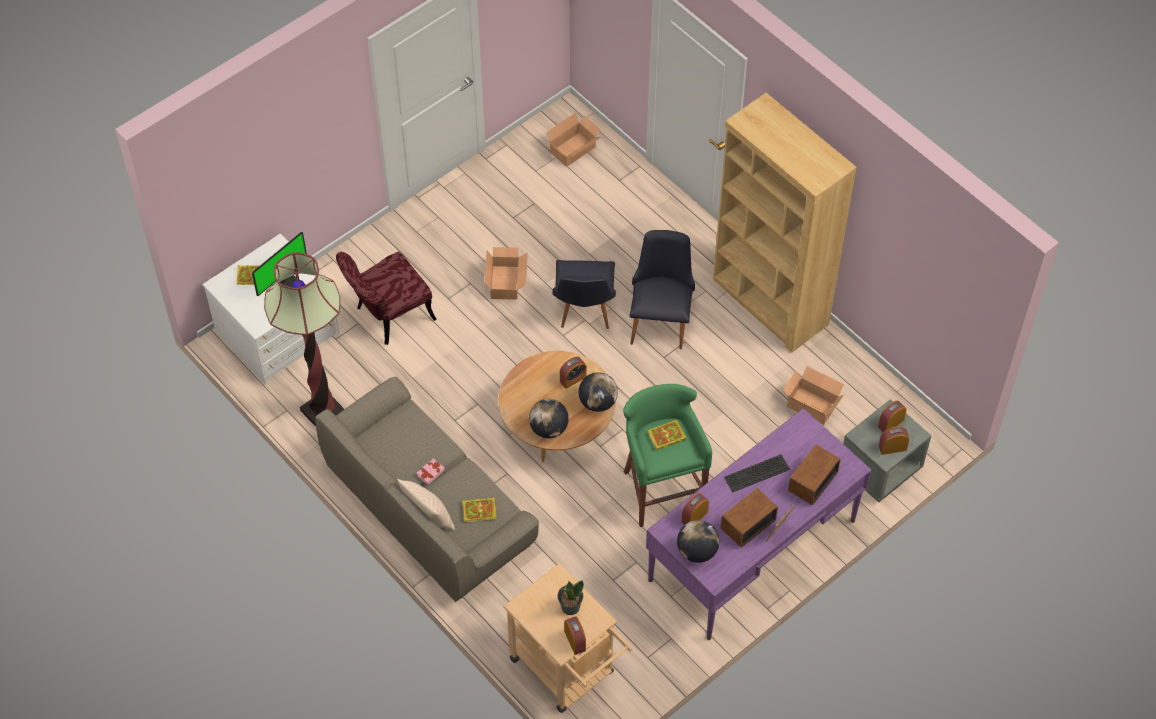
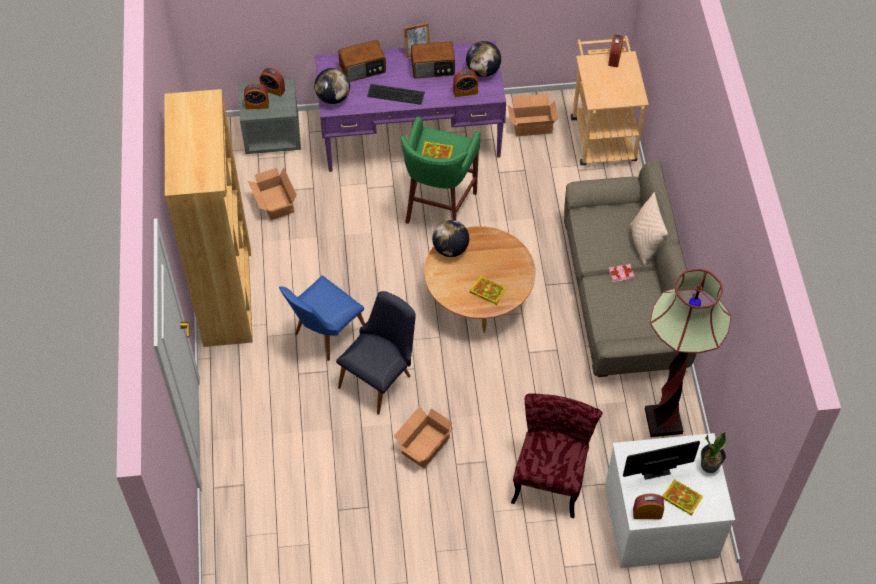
camera: 145 degrees left, 0 degrees up
red chair [336,252,437,345] -> red chair turned 75 degrees counterclockwise [511,393,603,518]
book [462,497,496,522] -> book moved to [469,276,506,305]
globe [529,399,569,438] -> globe moved to [314,68,350,104]
cardboard box [547,113,601,167] -> cardboard box moved to [508,94,558,136]
potted plant [557,580,584,615] -> potted plant moved to [701,432,726,473]
alarm clock [560,357,587,389] -> alarm clock moved to [633,494,664,519]
black chair [630,230,695,350] -> blue chair [279,275,365,361]

